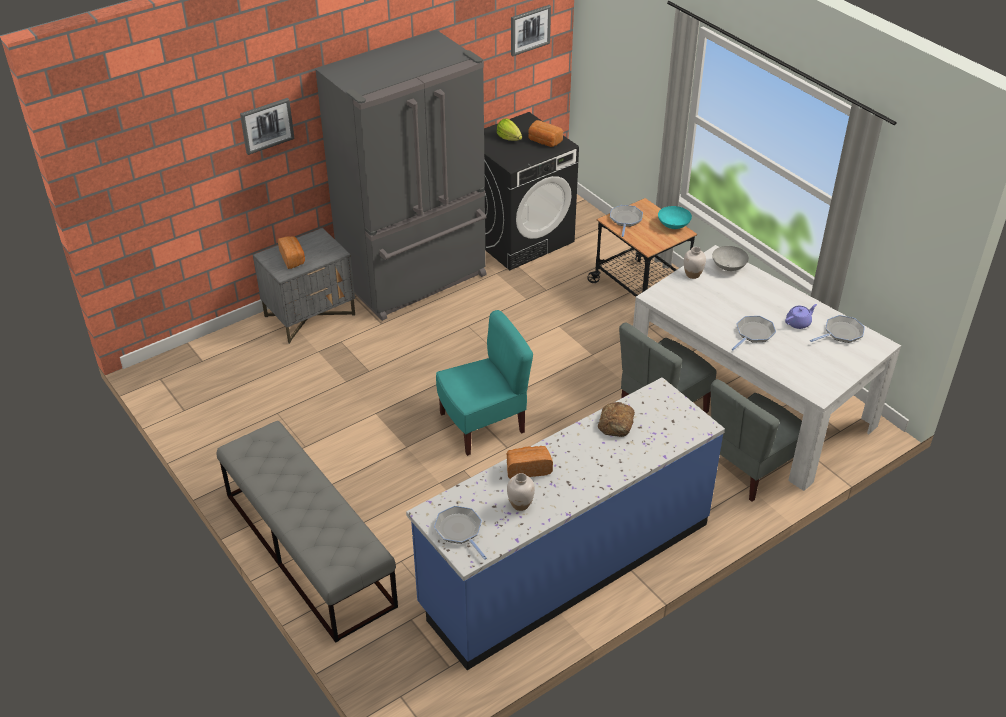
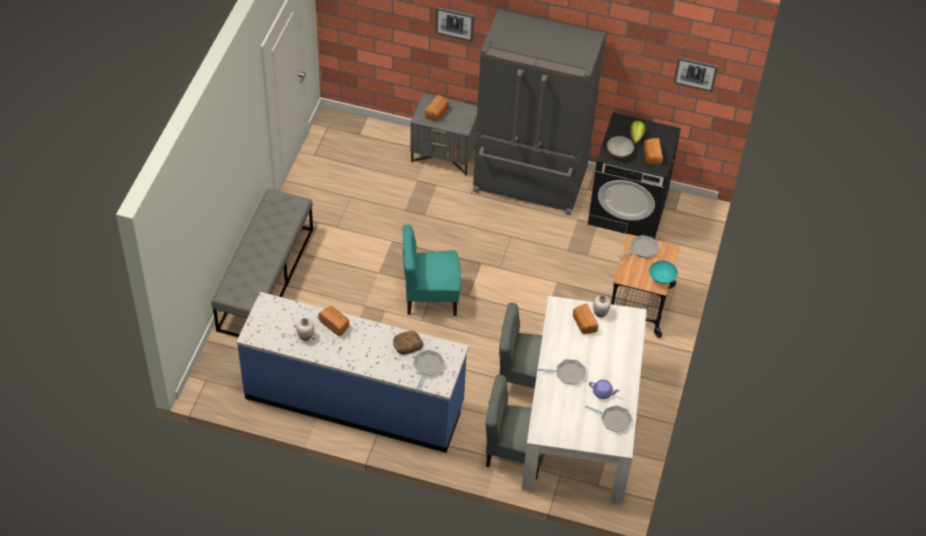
camera: 50 degrees right, 10 degrees up
frying pan [434,506,487,560] -> frying pan moved to [413,350,445,390]
turquoise chair [436,310,533,456] -> turquoise chair turned 150 degrees clockwise [403,225,461,316]
grey bowl [712,246,749,271] -> grey bowl moved to [607,136,634,158]
none -> bread [573,303,598,334]

